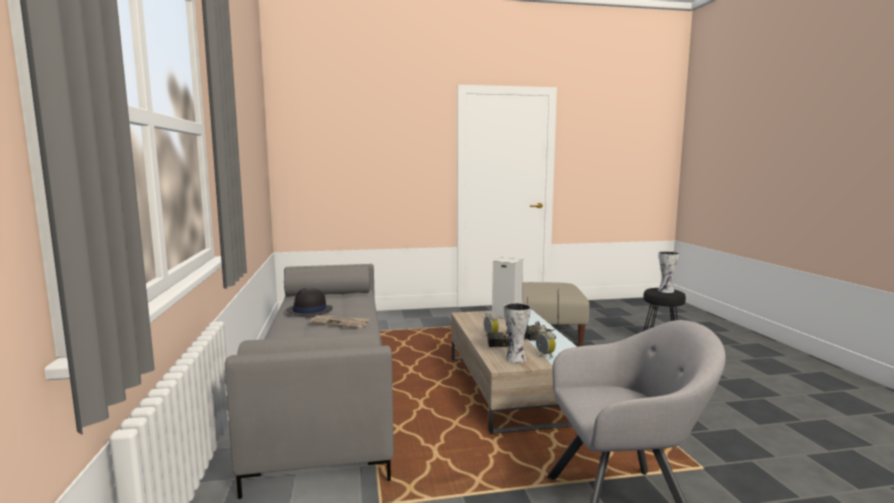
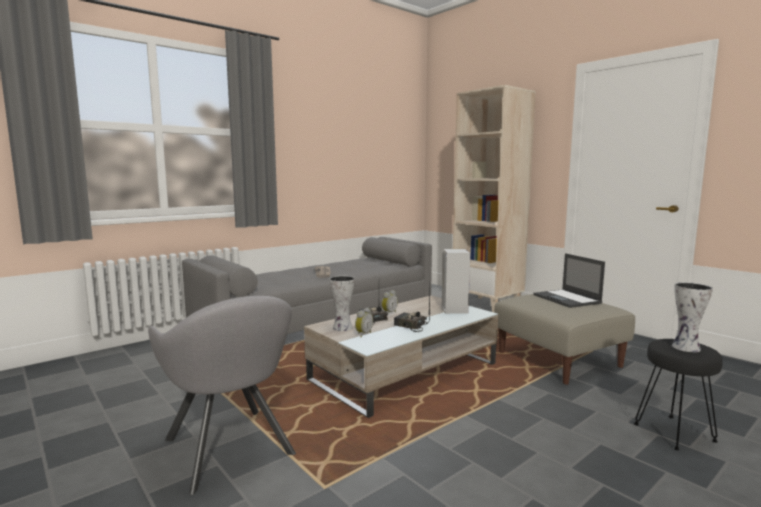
camera: 60 degrees right, 0 degrees up
black hat [286,288,333,316] -> none
none -> beige bookcase [453,85,536,312]
none -> laptop [533,253,605,308]

